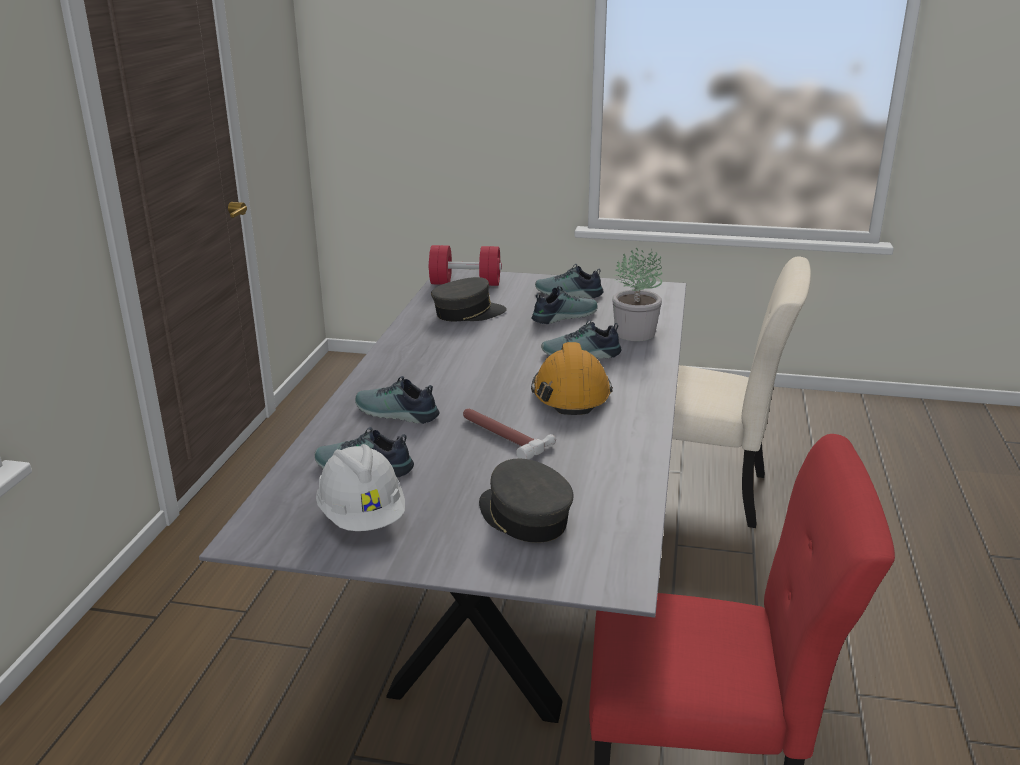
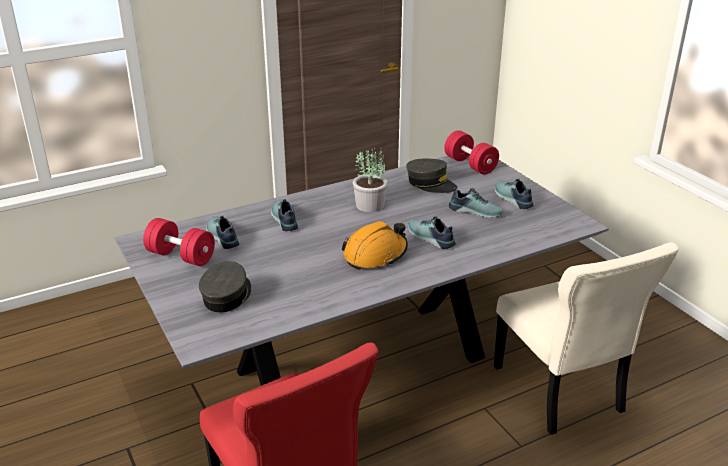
camera: 50 degrees right, 5 degrees up
white hard hat [316,444,405,531] -> red dumbbell [143,218,215,266]
hammer [463,409,556,459] -> none
potted plant [612,248,662,341] -> potted plant moved to [353,148,388,212]

